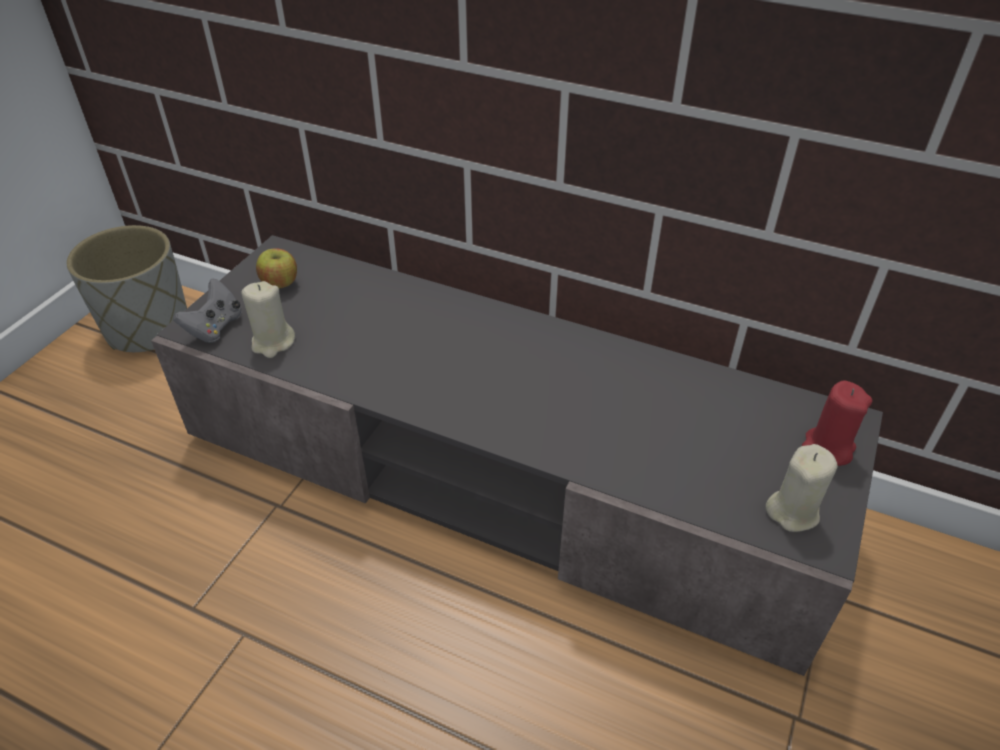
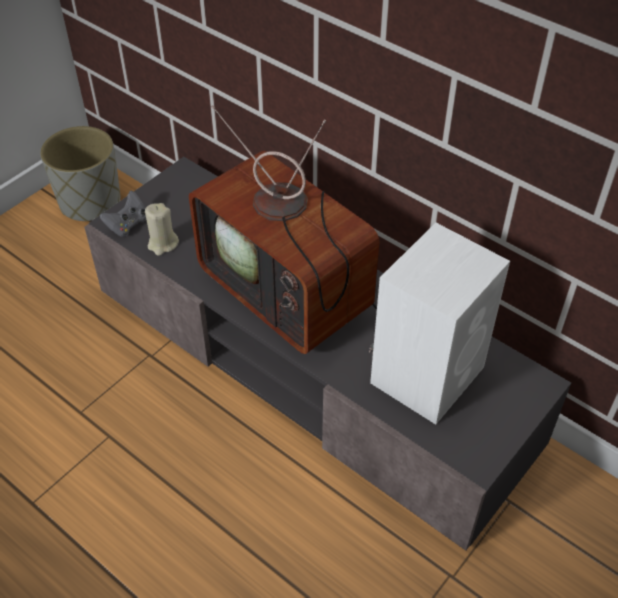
camera: 15 degrees right, 5 degrees up
apple [256,249,297,289] -> none
beige candle [766,444,837,532] -> none
red candle [802,380,872,466] -> none
none -> television [189,105,379,354]
none -> white speaker [370,223,510,424]

